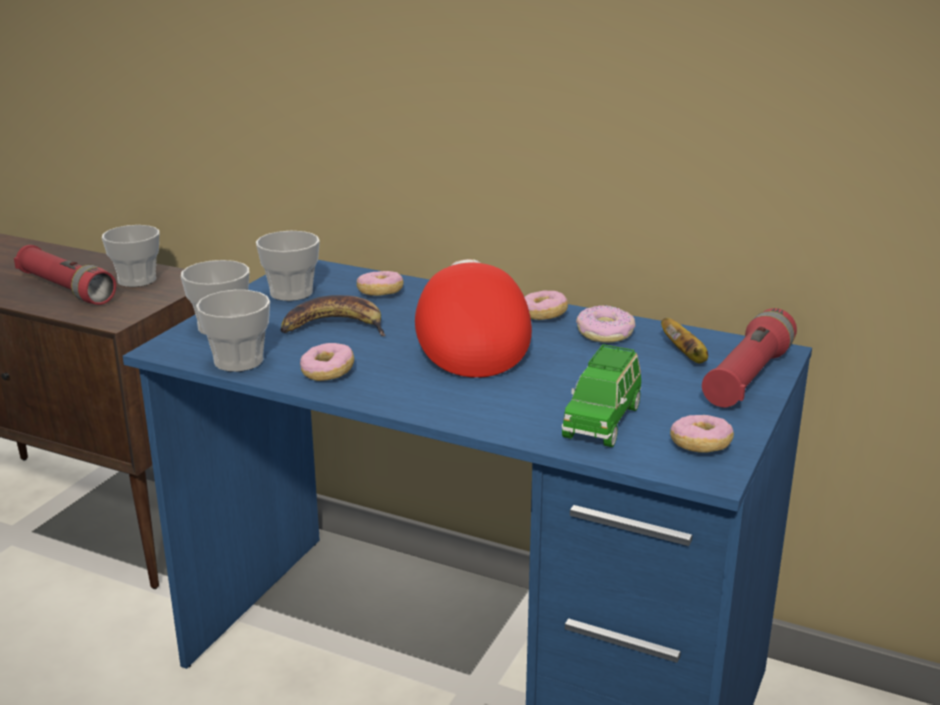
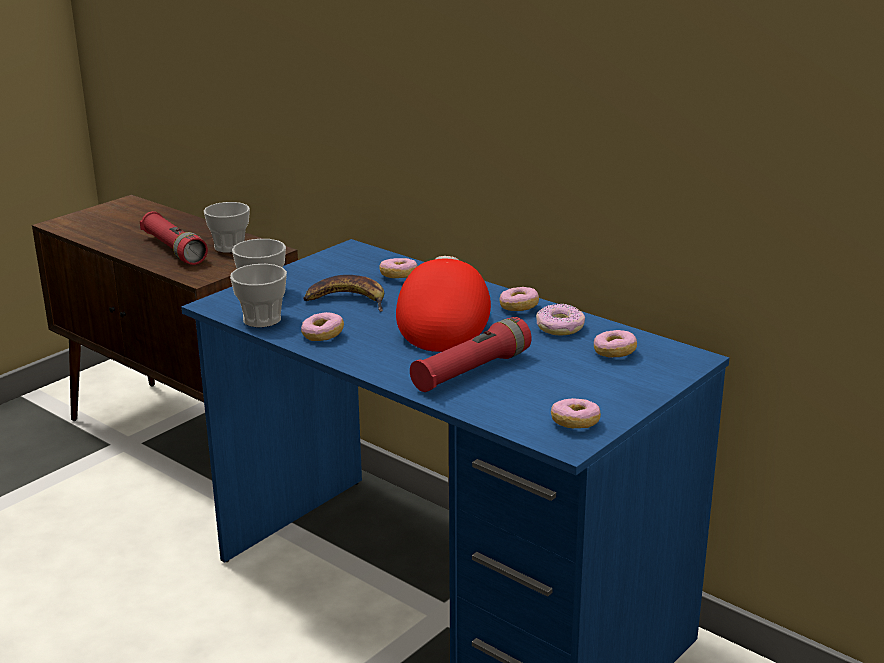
camera: 15 degrees right, 0 degrees up
cup [256,231,320,301] -> none
green toy car [562,344,641,447] -> none
banana [661,318,708,364] -> donut [594,330,637,357]
red flashlight [702,308,797,407] -> red flashlight moved to [410,317,532,392]

